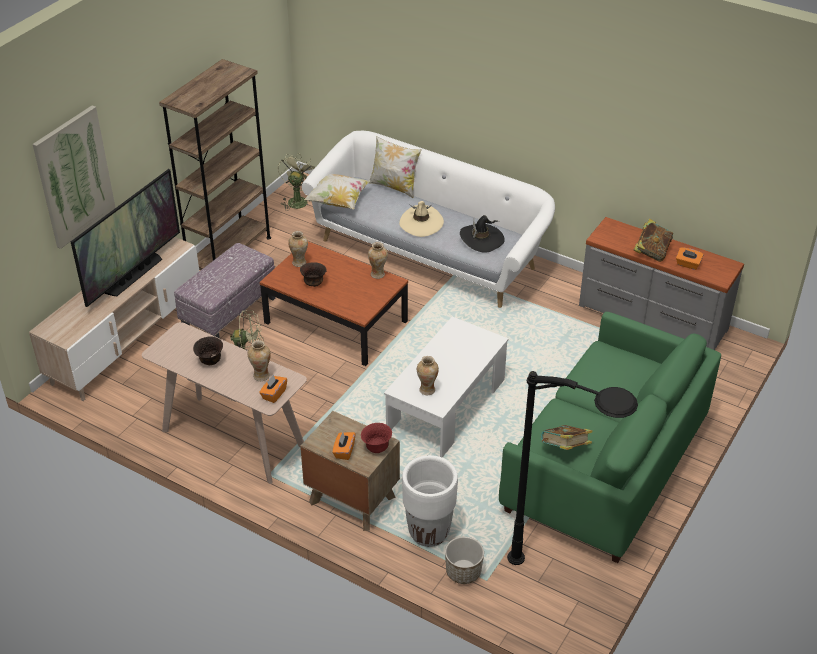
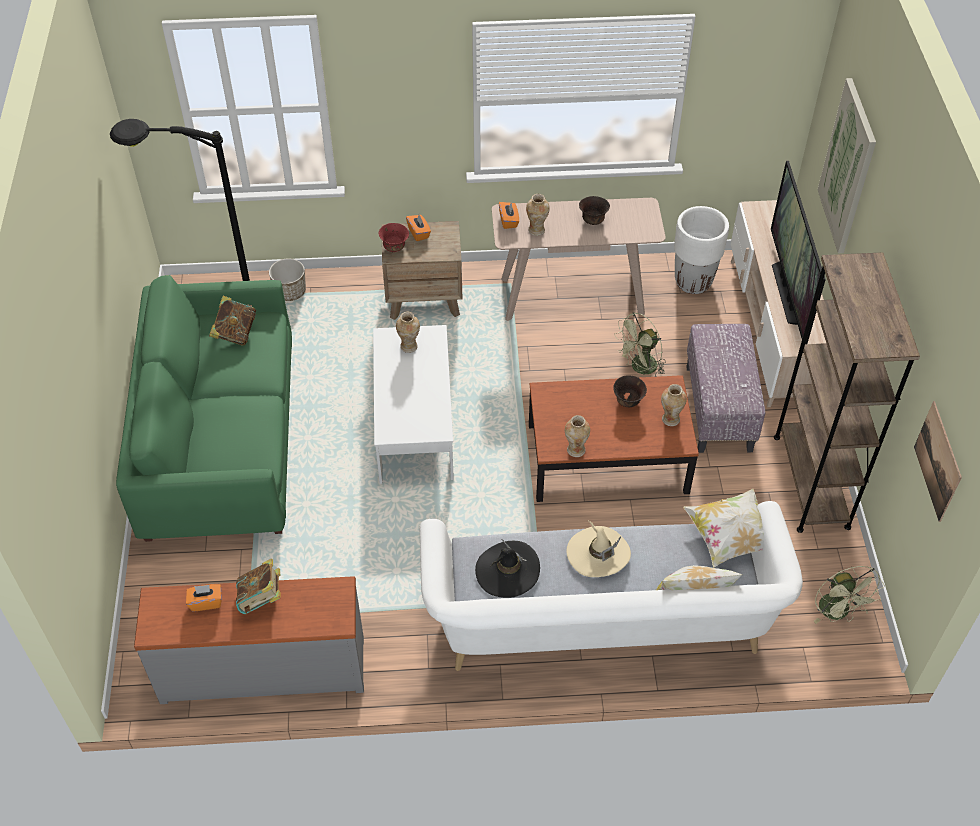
camera: 145 degrees right, 10 degrees up
white planter [402,455,458,547] -> white planter moved to [674,206,729,294]
none -> picture [914,401,962,522]

